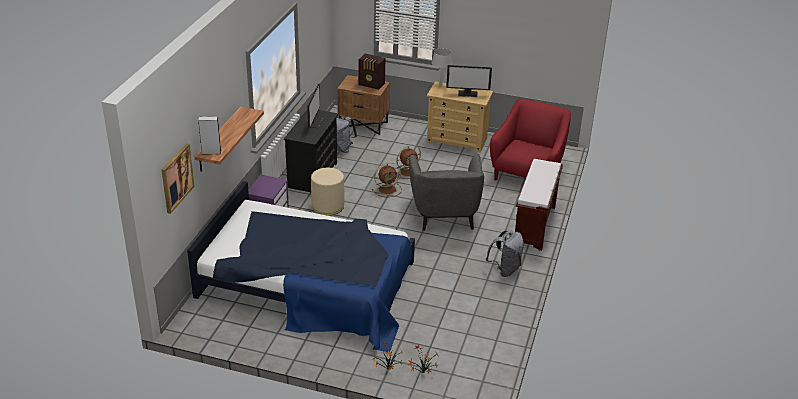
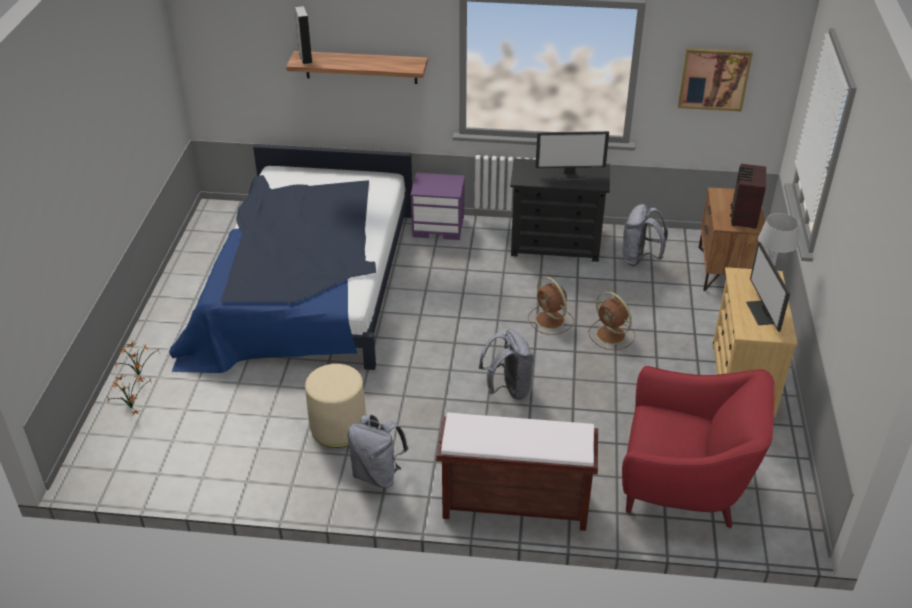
camera: 80 degrees right, 5 degrees up
picture [161,143,195,214] -> picture moved to [678,48,753,112]
beige ottoman [311,168,344,216] -> beige ottoman moved to [305,364,366,448]
grey armchair [409,154,484,231] -> grey backpack [479,329,534,400]

